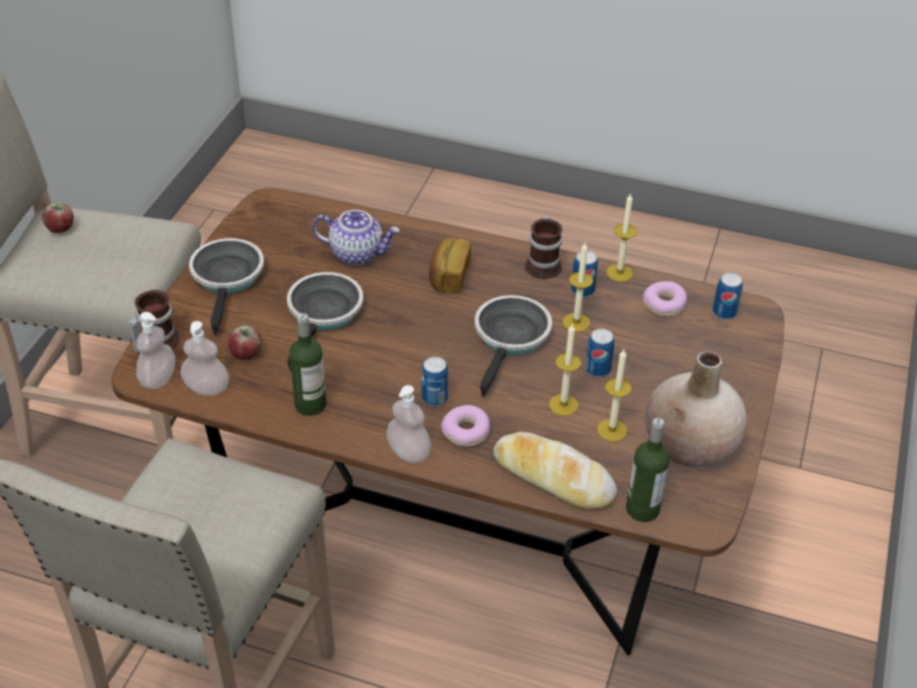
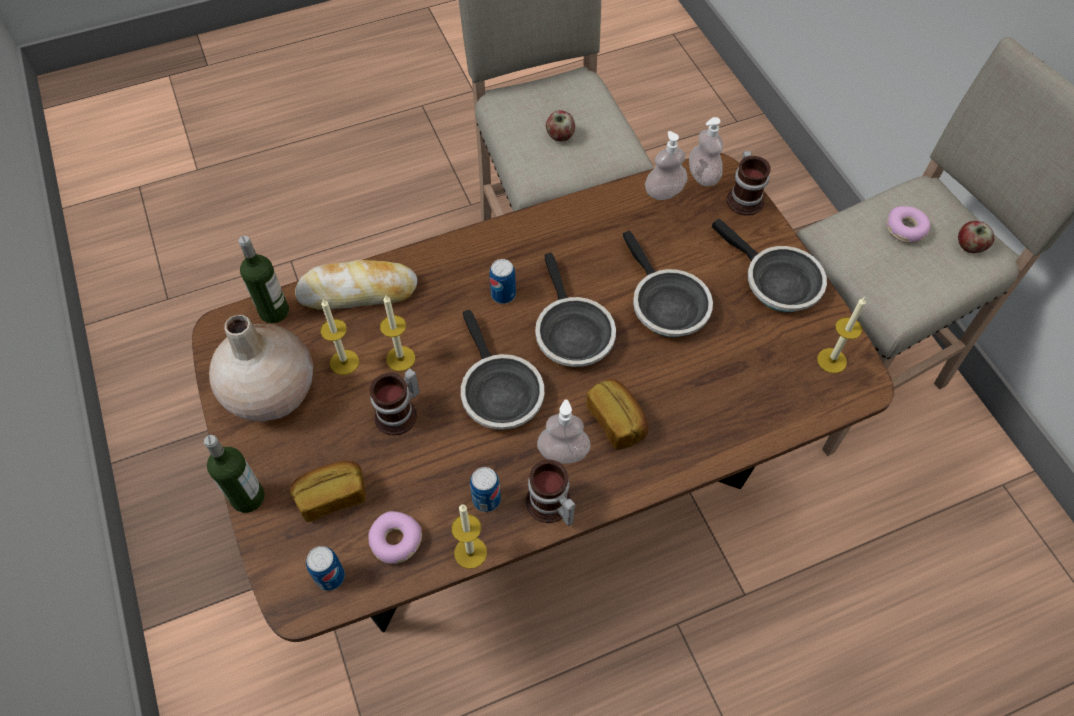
camera: 140 degrees right, 15 degrees up
apple [228,325,262,360] -> apple moved to [546,110,575,141]
bottle [289,313,326,416] -> bottle moved to [204,435,265,513]
teapot [312,210,400,265] -> none
soap dispenser [386,385,431,463] -> soap dispenser moved to [537,400,590,464]
donut [441,405,490,447] -> donut moved to [886,206,930,243]
candle [563,243,593,332] -> candle moved to [817,297,866,373]
can [585,329,614,377] -> mug [369,368,420,436]
none -> bread [290,461,366,522]
none -> frying pan [535,253,616,367]

